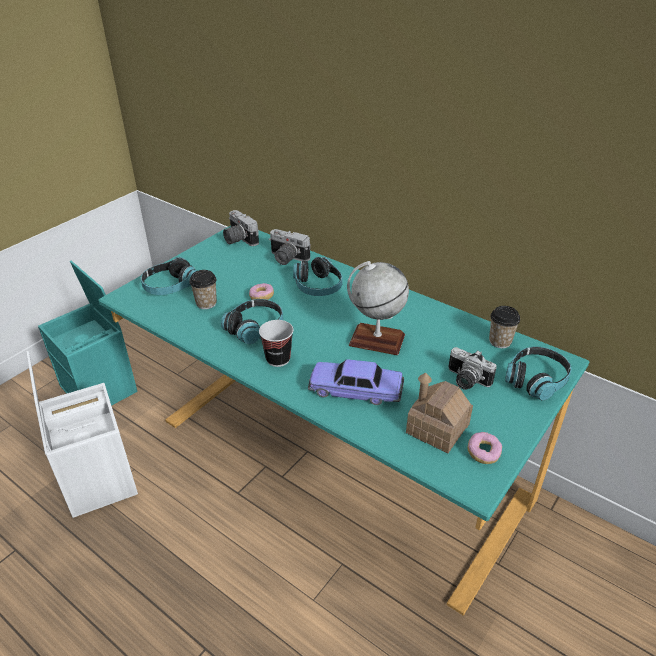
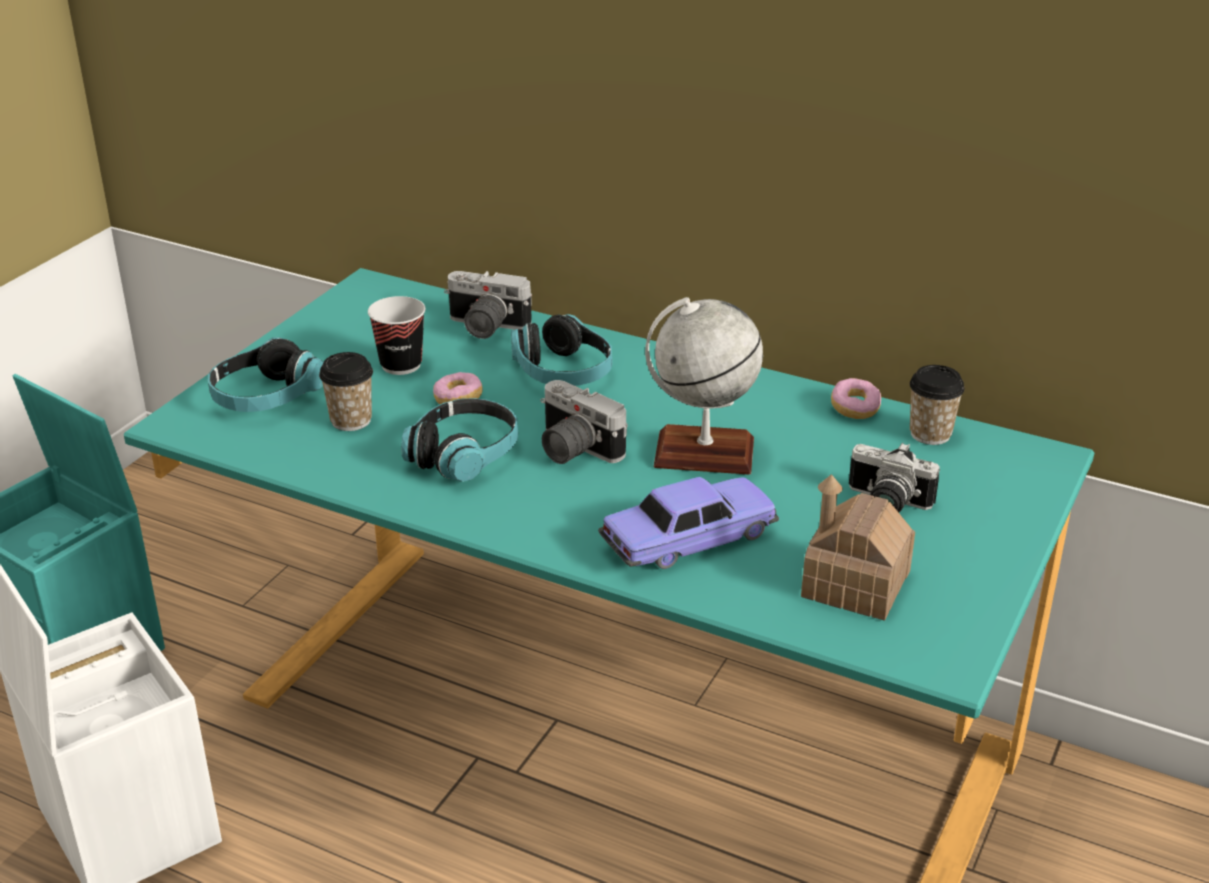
camera: 10 degrees left, 5 degrees down
camera [223,210,259,246] -> camera moved to [540,380,628,464]
cup [259,320,294,367] -> cup moved to [368,296,426,375]
toy car [308,359,404,405] -> toy car turned 150 degrees clockwise [598,477,779,569]
donut [467,432,502,464] -> donut moved to [831,378,881,419]
headphones [505,346,572,401] -> none

